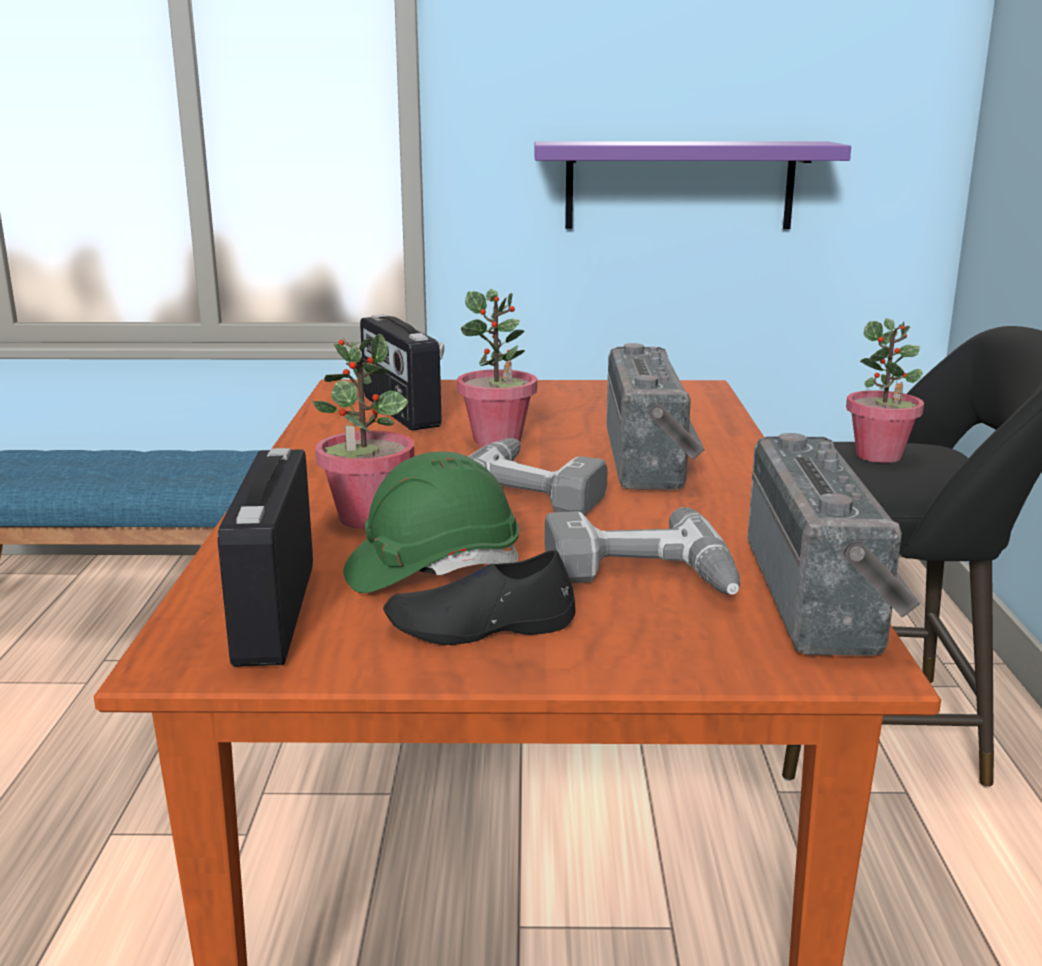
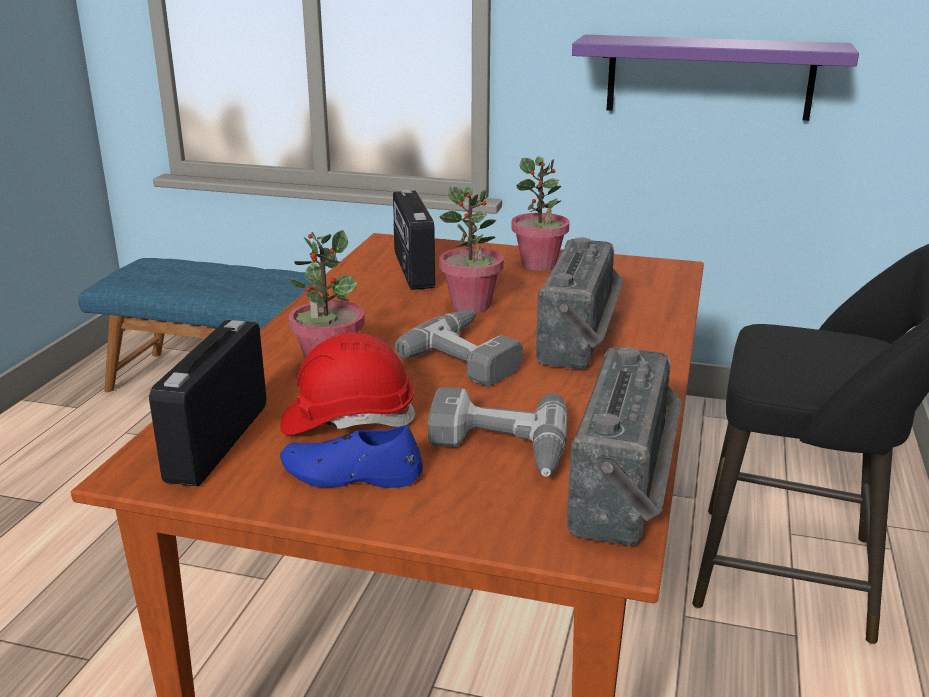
camera: 15 degrees right, 5 degrees up
green hard hat [343,452,519,593] -> red hard hat [280,332,416,435]
black shoe [383,550,575,645] -> blue shoe [280,425,423,488]
potted plant [846,318,924,463] -> potted plant moved to [511,156,570,271]

